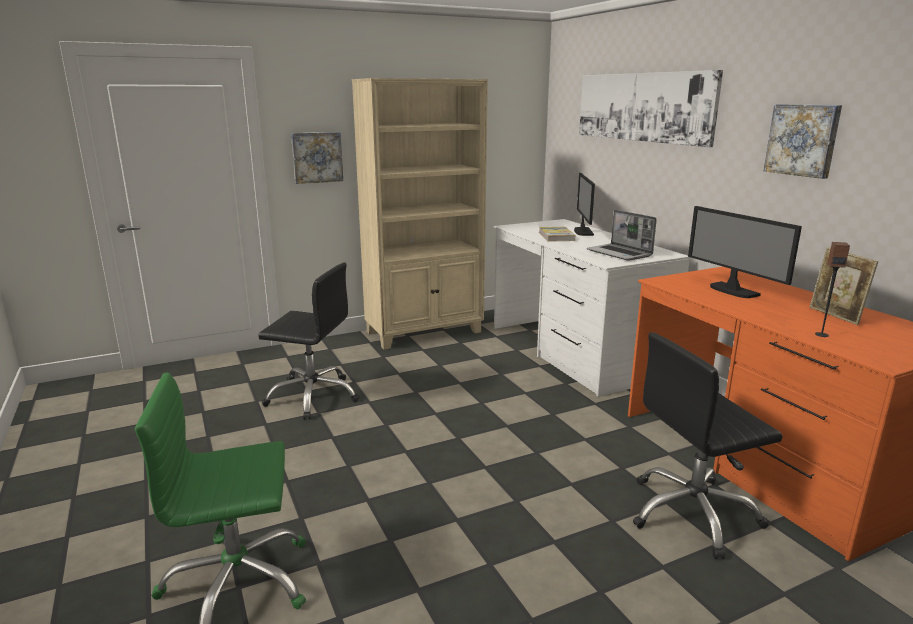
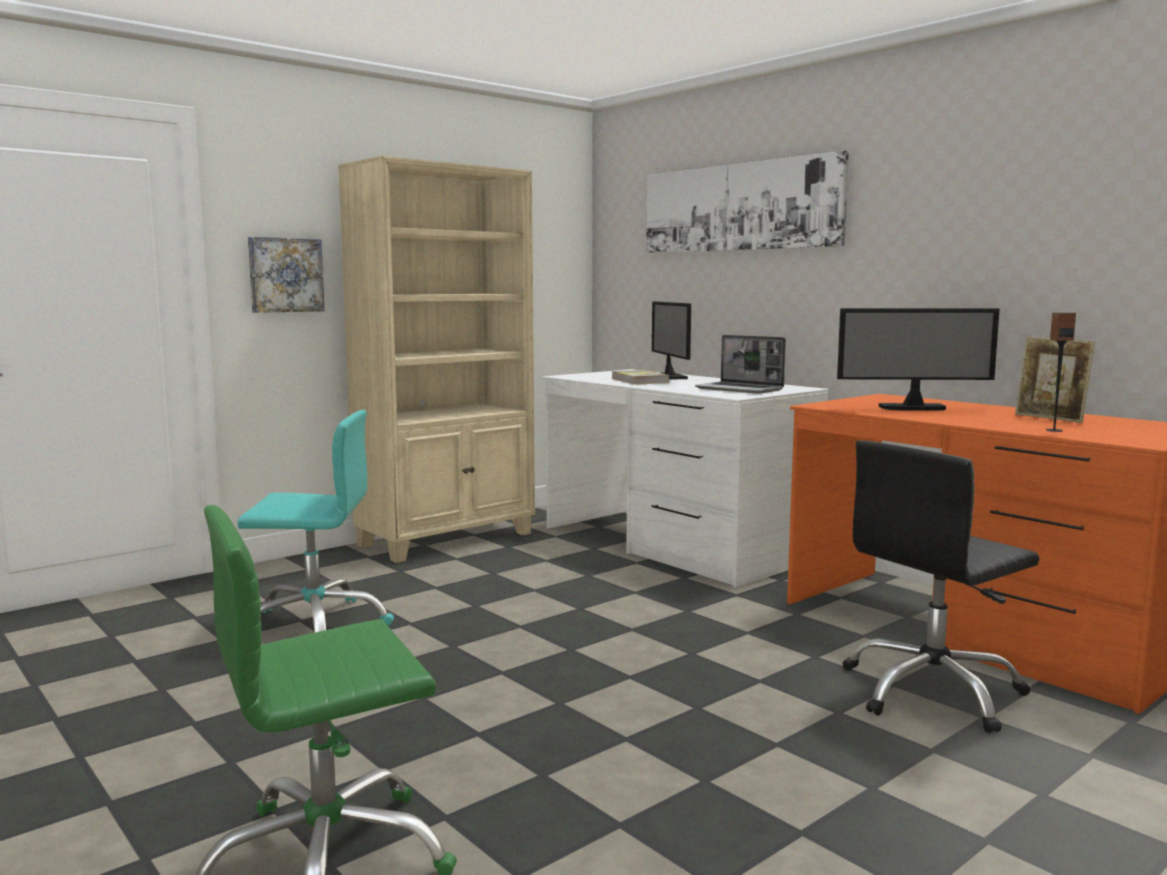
camera: 15 degrees left, 10 degrees down
black office chair [258,263,360,420] -> turquoise office chair [237,410,394,633]
monitor [688,206,802,298] -> monitor turned 45 degrees counterclockwise [837,308,1000,411]
picture [764,104,842,179] -> none

